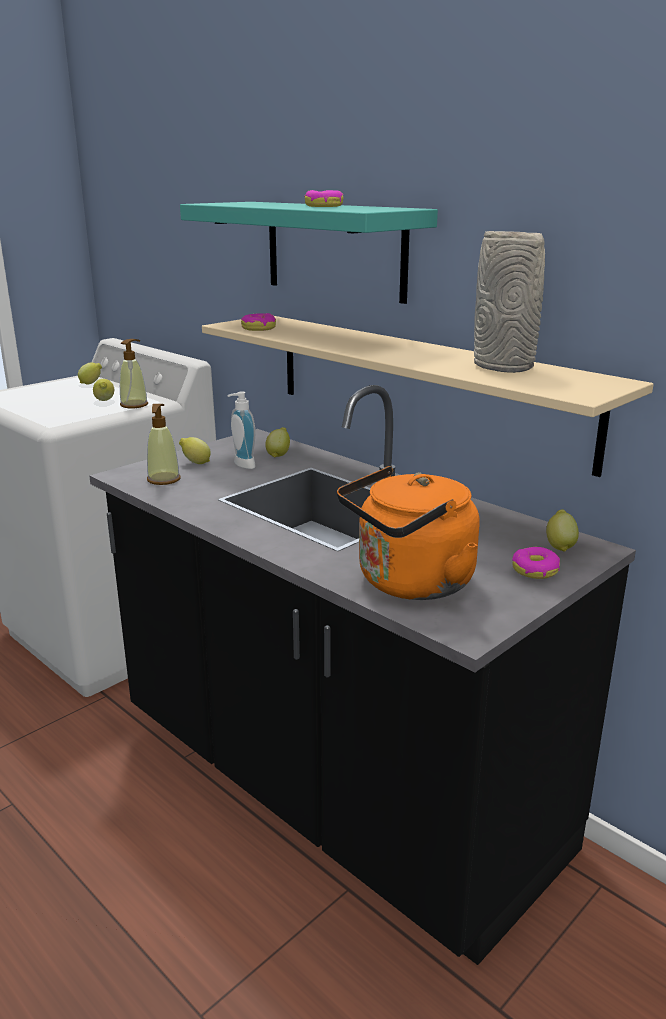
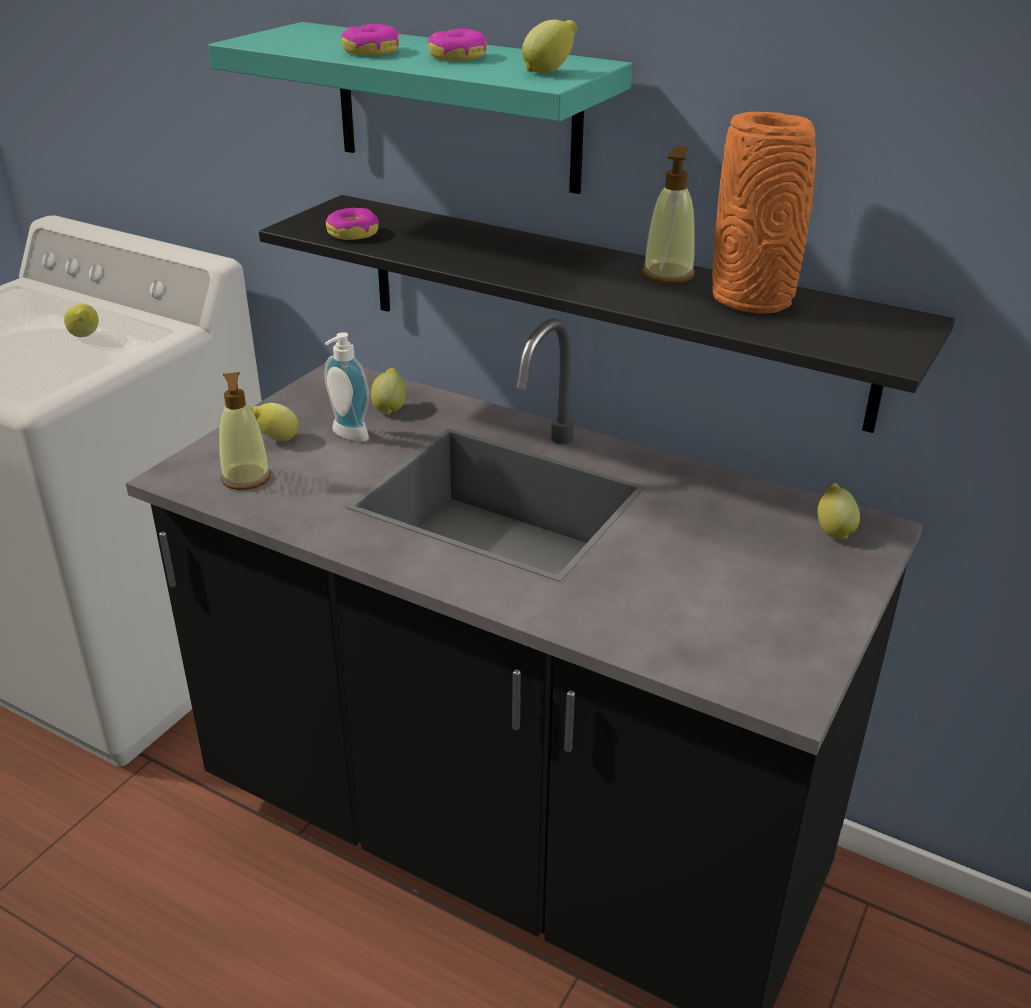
camera: 15 degrees left, 10 degrees up
lemon [78,363,102,384] -> lemon moved to [522,20,578,73]
soap dispenser [120,339,148,408] -> soap dispenser moved to [642,146,695,284]
beige shelf [202,316,654,477] -> black shelf [259,195,955,433]
orange kettle [337,466,479,600] -> none
grey vase [474,231,545,373] -> orange vase [712,112,816,314]
donut [512,547,560,579] -> donut moved to [341,24,399,56]

